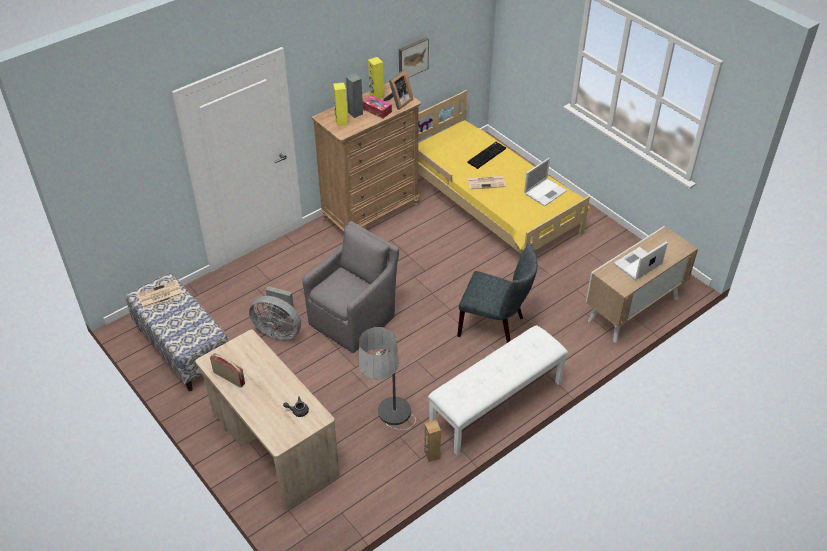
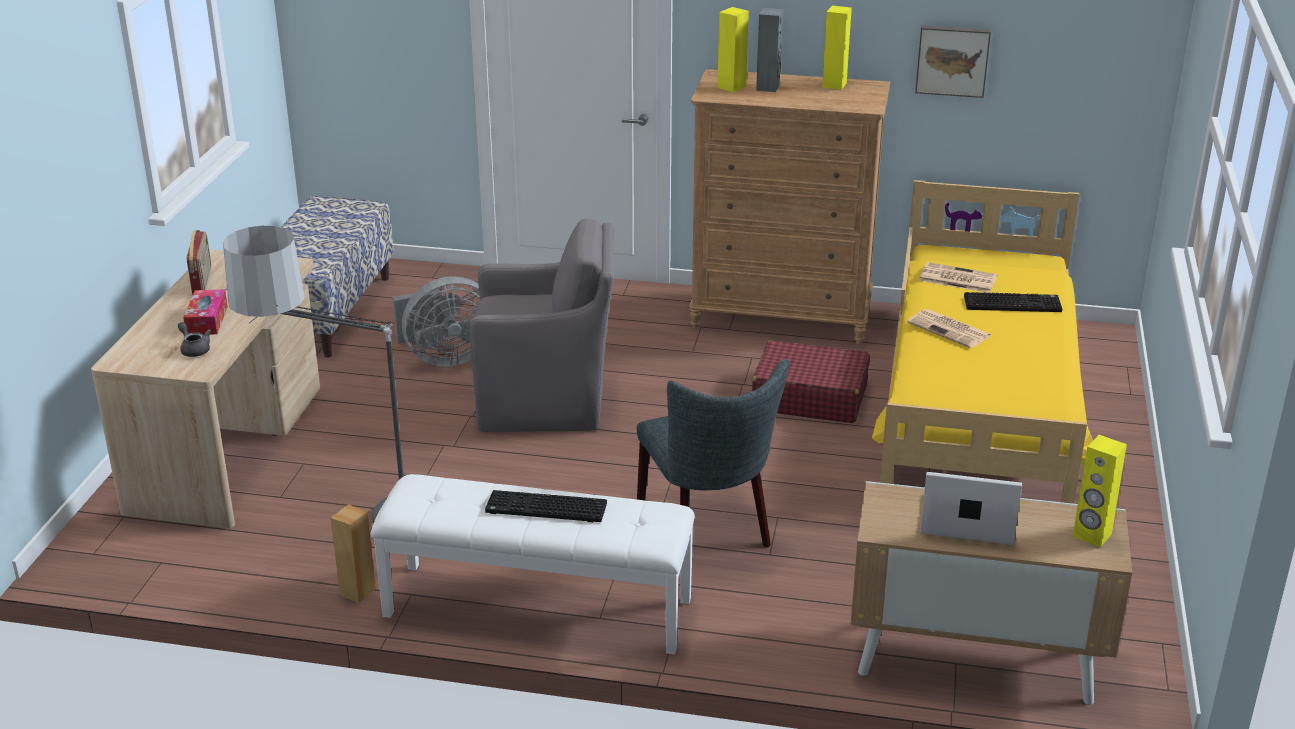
camera: 50 degrees right, 15 degrees down
newspaper [137,280,183,309] -> newspaper moved to [919,262,997,293]
grey fan [249,286,301,340] -> grey fan turned 90 degrees counterclockwise [392,276,480,367]
tissue box [363,95,392,118] -> tissue box moved to [183,290,228,335]
picture frame [383,70,413,110] -> none
laptop [524,158,567,206] -> none
none -> keyboard [485,490,607,522]
none -> red suitcase [752,340,870,423]
none -> yellow speaker [1073,435,1127,547]

